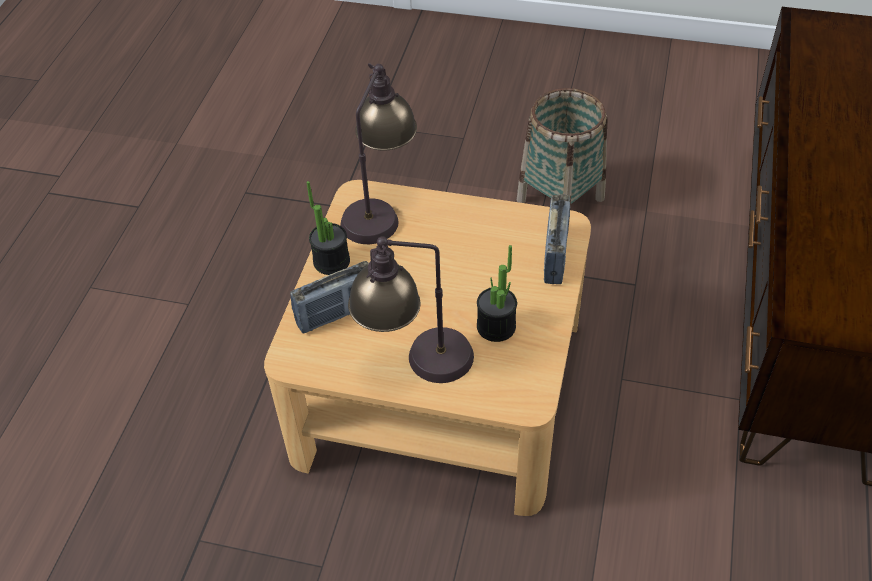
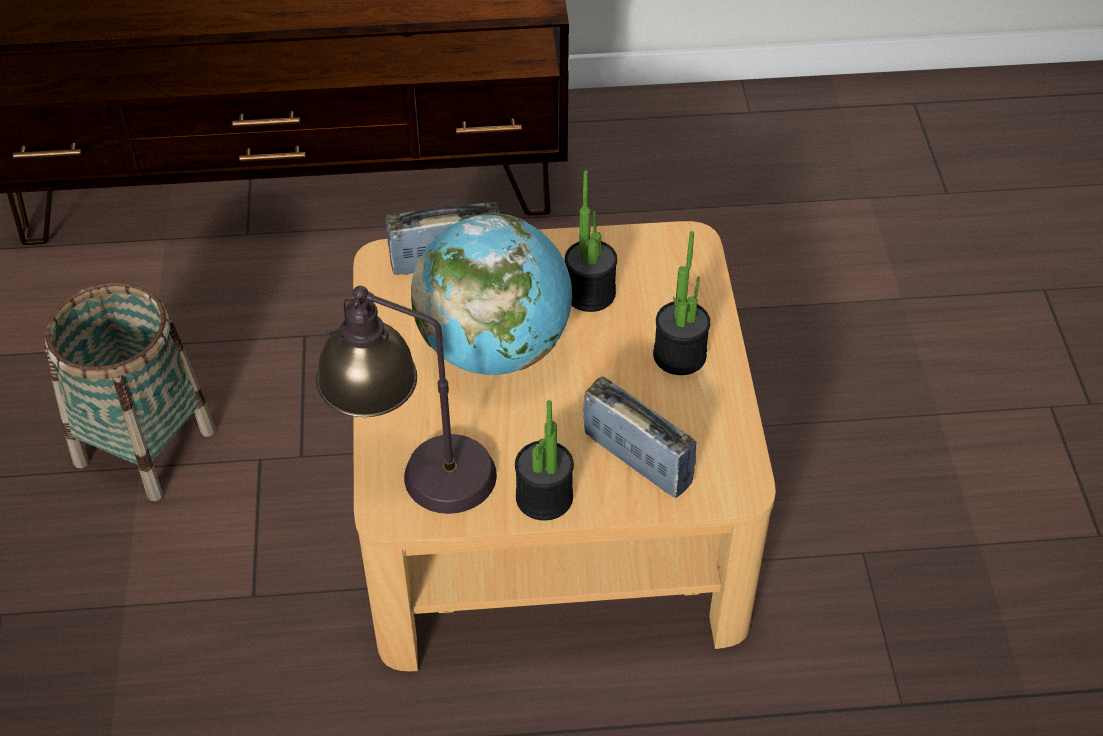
camera: 110 degrees left, 0 degrees up
table lamp [348,236,474,383] -> potted plant [653,231,710,375]
none -> globe [411,214,572,375]

